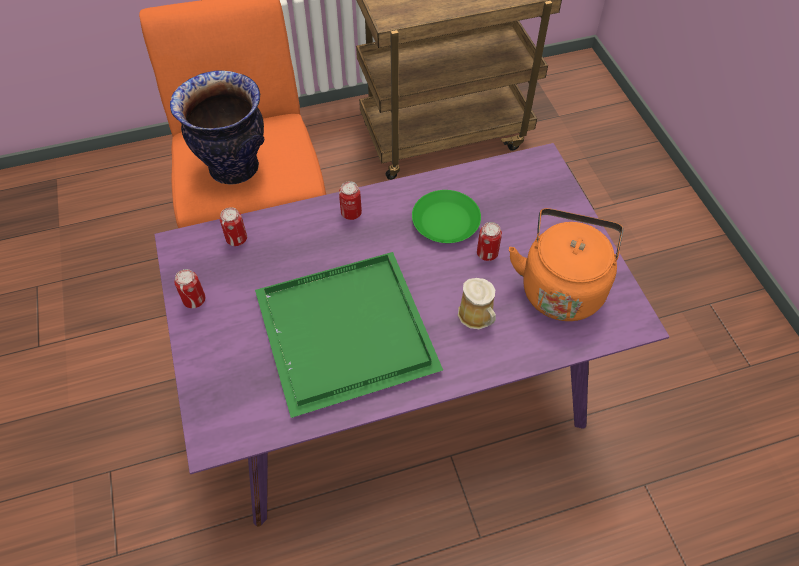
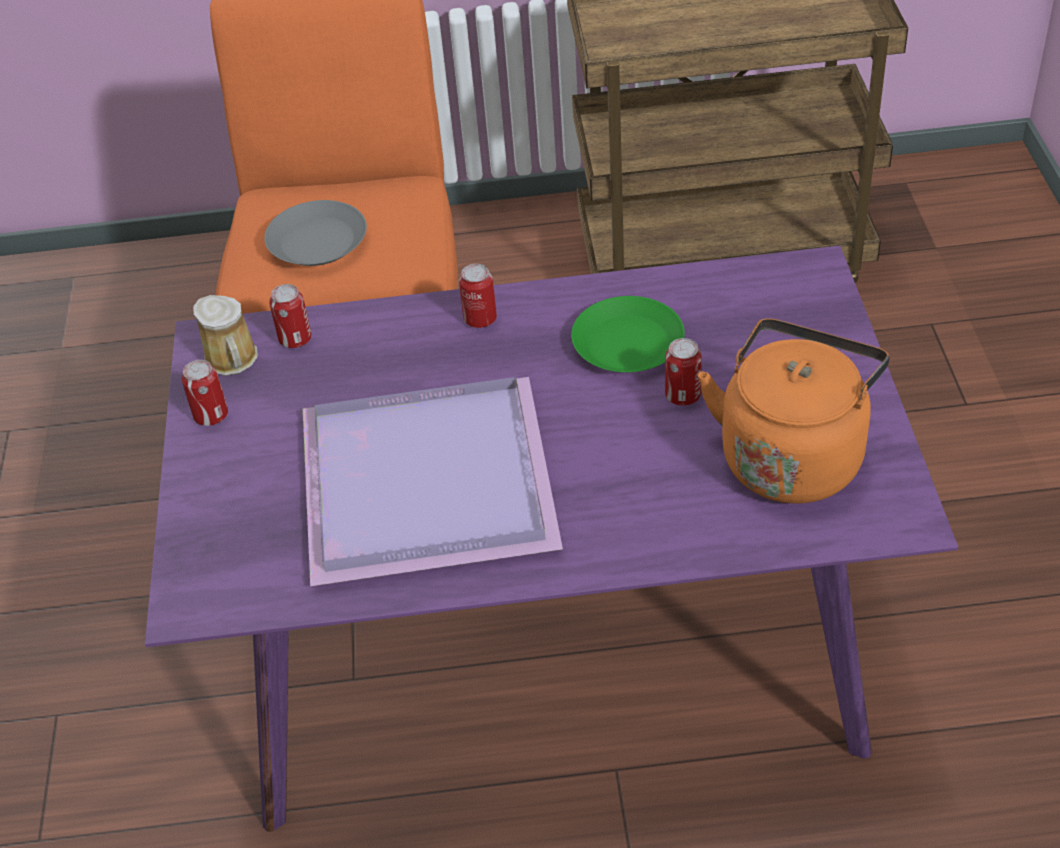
camera: 15 degrees right, 10 degrees down
vase [170,70,264,185] -> grey plate [264,200,367,266]
green tray [255,252,443,418] -> purple tray [303,377,563,586]
mug [458,278,496,329] -> mug moved to [193,295,258,376]

